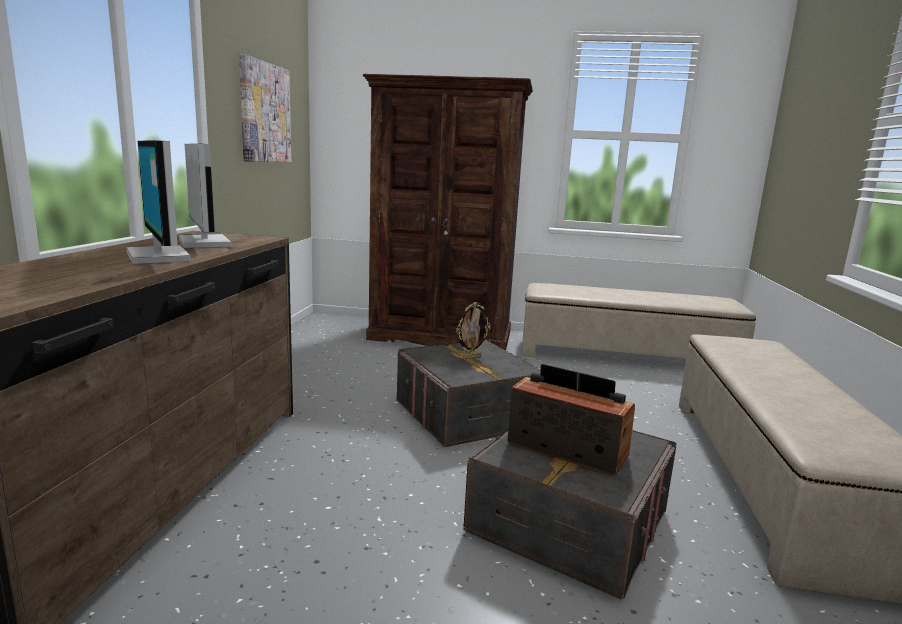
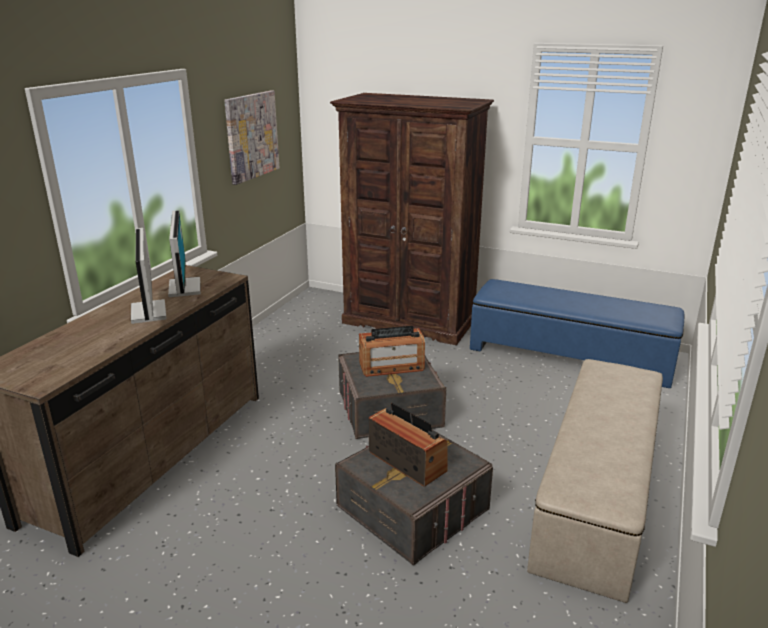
camera: 15 degrees right, 10 degrees up
picture frame [456,302,490,359] -> radio [359,325,425,377]
beige bench [521,283,756,359] -> blue bench [470,279,685,388]

